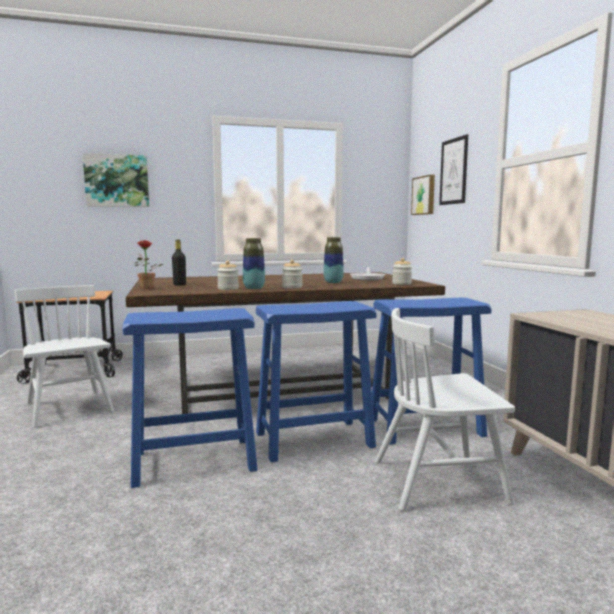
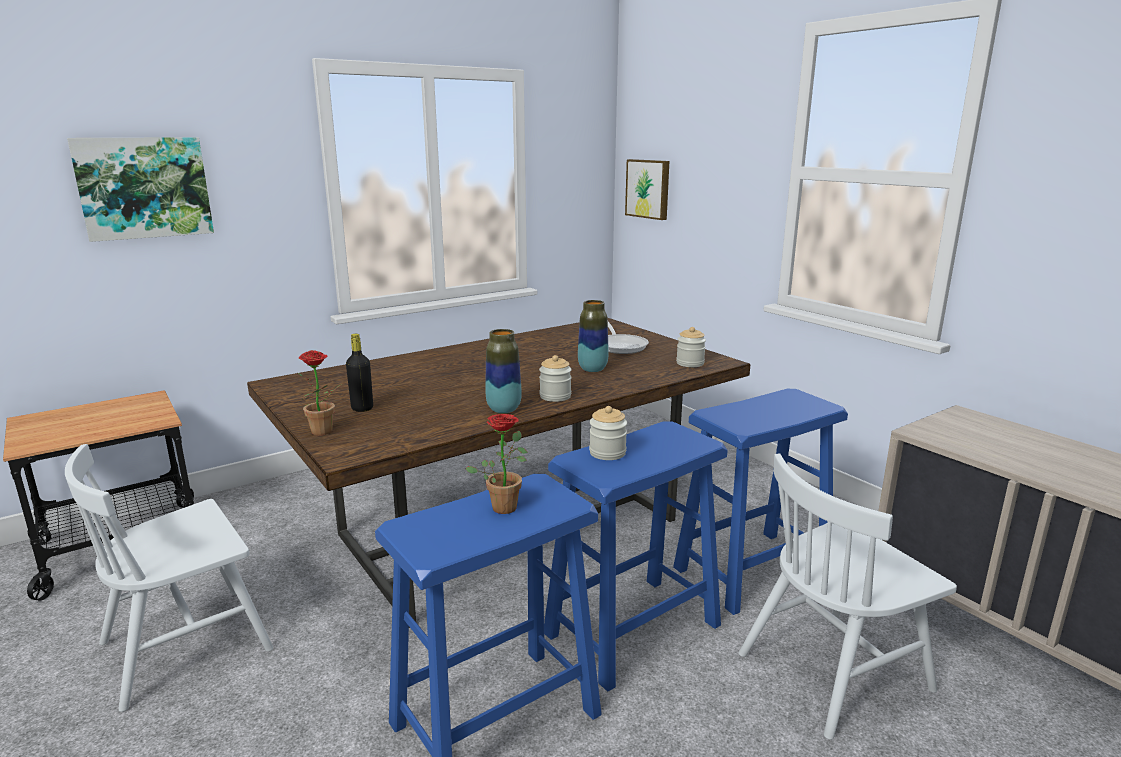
camera: 20 degrees left, 10 degrees up
white chair [15,285,114,428] -> white chair turned 75 degrees counterclockwise [65,444,273,712]
jar [217,261,239,290] -> jar moved to [589,406,627,460]
picture [439,134,468,205] -> none
none -> potted plant [465,414,528,514]

